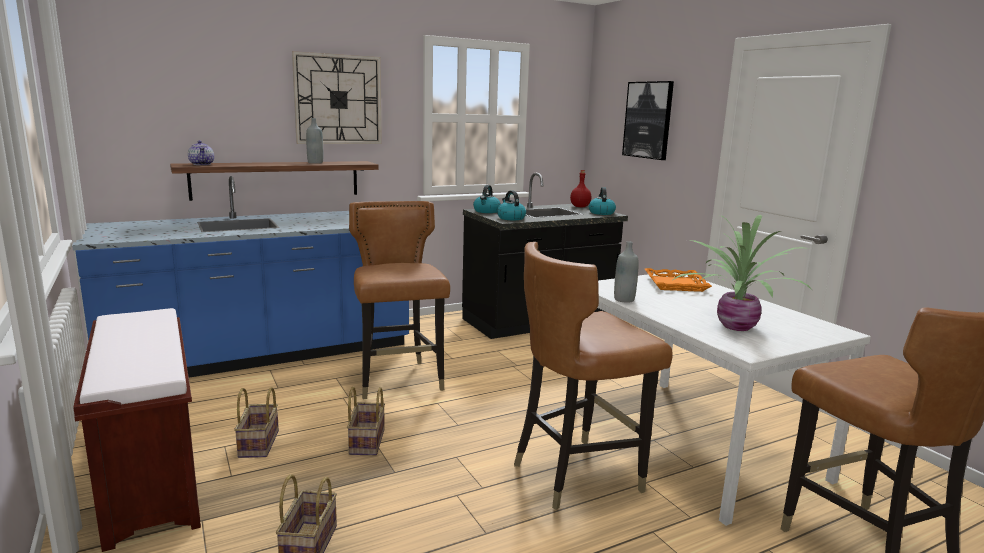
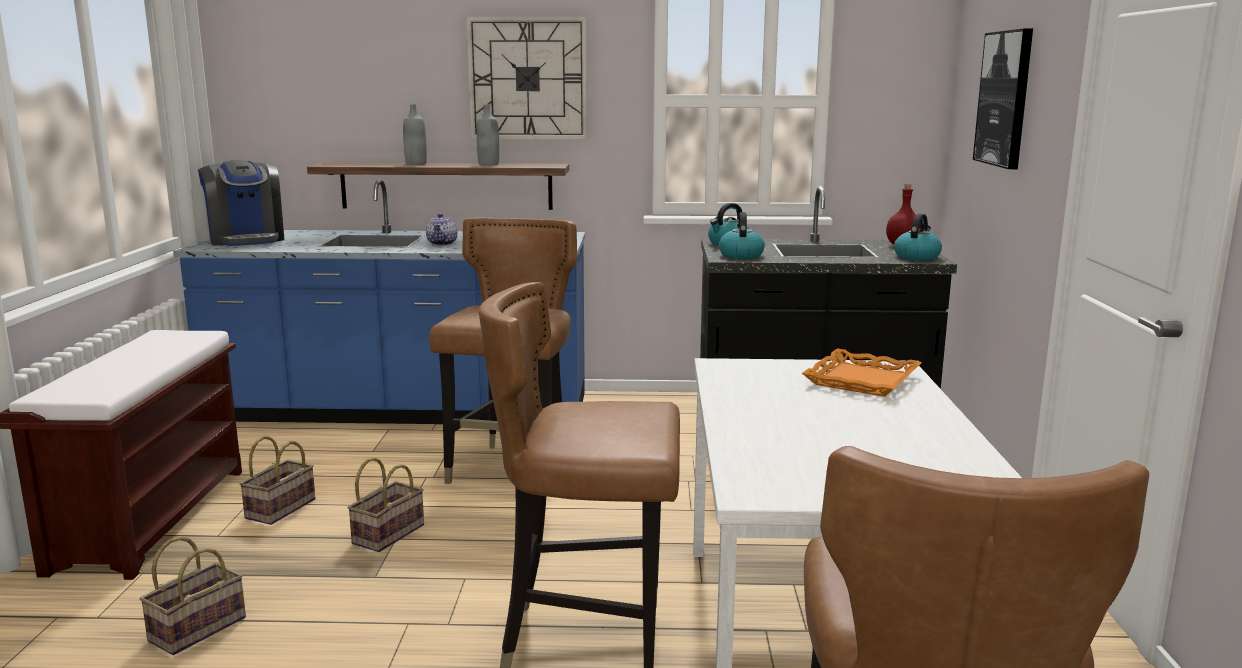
camera: 30 degrees right, 0 degrees up
teapot [188,140,214,165] -> teapot moved to [426,213,457,246]
grey bottle [614,241,639,303] -> grey bottle moved to [403,104,427,165]
potted plant [673,215,812,331] -> none
none -> coffee machine [198,160,284,246]

